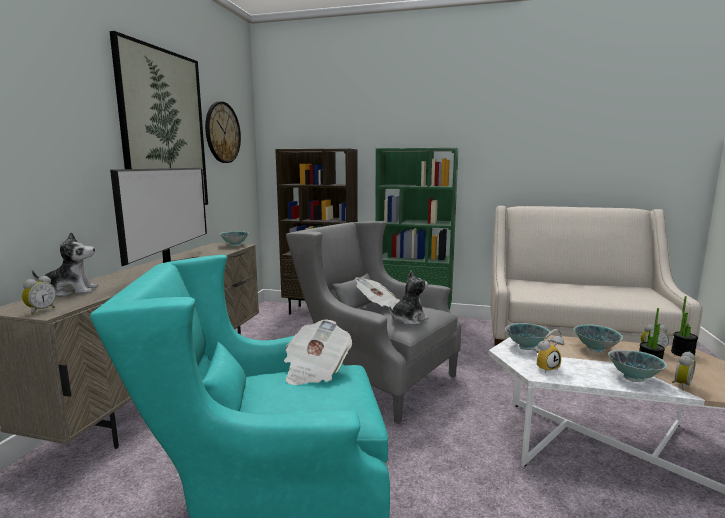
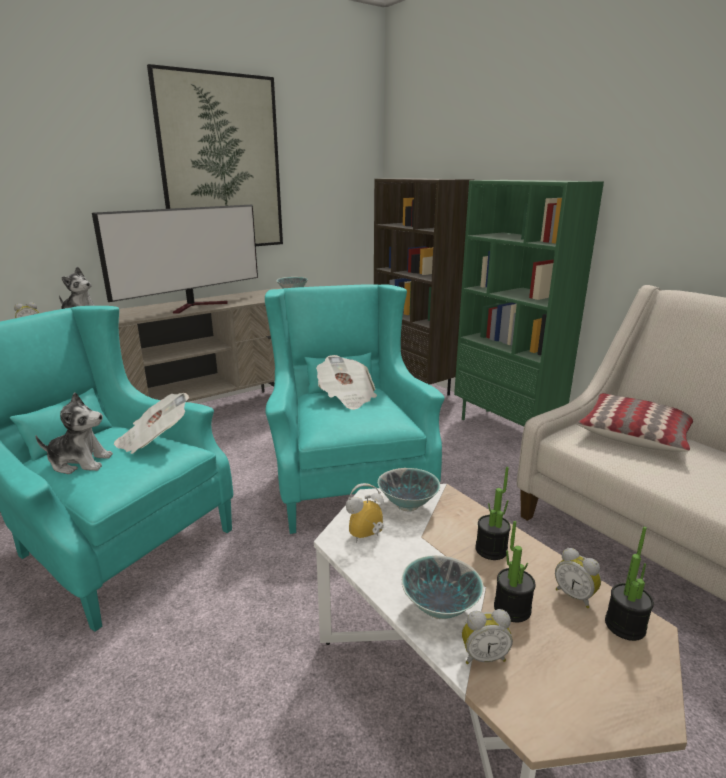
camera: 40 degrees right, 10 degrees up
wall clock [205,102,241,163] -> none
grey armchair [286,221,461,424] -> turquoise armchair [265,284,445,534]
plush toy [389,270,429,325] -> plush toy moved to [35,393,113,474]
alarm clock [534,329,564,373] -> alarm clock turned 135 degrees clockwise [346,483,384,543]
bowl [574,324,623,353] -> potted plant [475,467,511,560]
none -> pillow [577,393,693,452]

